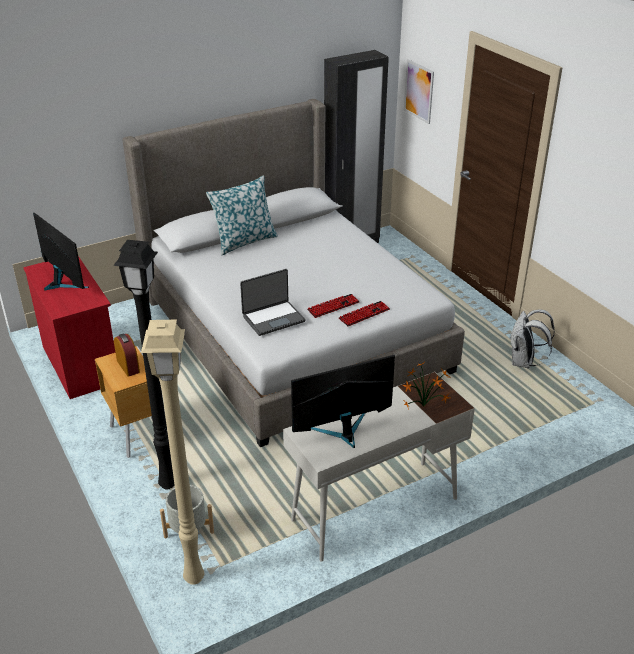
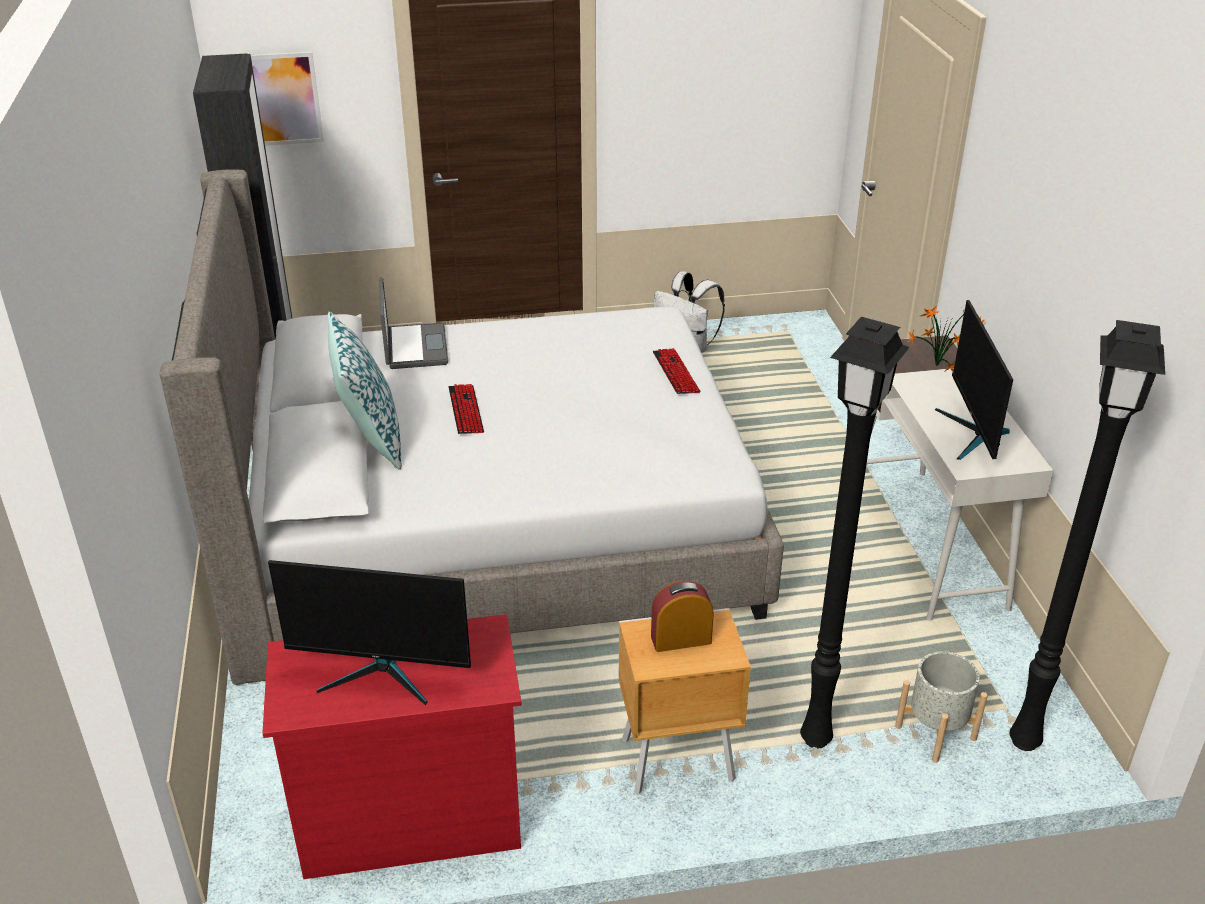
camera: 70 degrees left, 0 degrees up
monitor [33,213,89,291] -> monitor turned 150 degrees counterclockwise [268,560,471,705]
beige floor lamp [141,320,204,585] -> black floor lamp [1009,320,1165,751]
laptop [240,269,306,336] -> laptop moved to [379,277,448,369]
keyboard [307,294,359,318] -> keyboard moved to [448,384,484,434]

